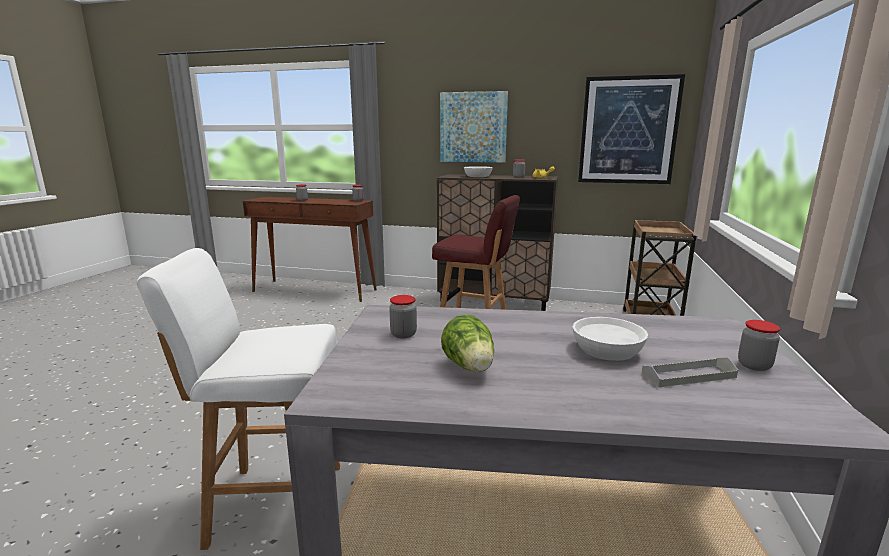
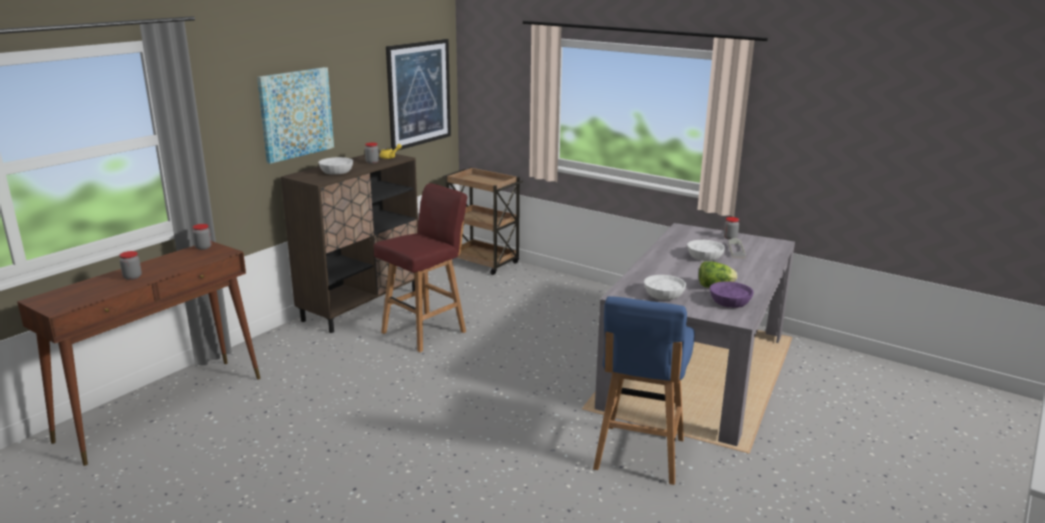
camera: 70 degrees left, 5 degrees up
white stool [136,248,340,550] -> blue stool [593,296,695,485]
jar [389,295,417,339] -> white bowl [644,275,686,300]
none -> purple bowl [710,281,753,308]

